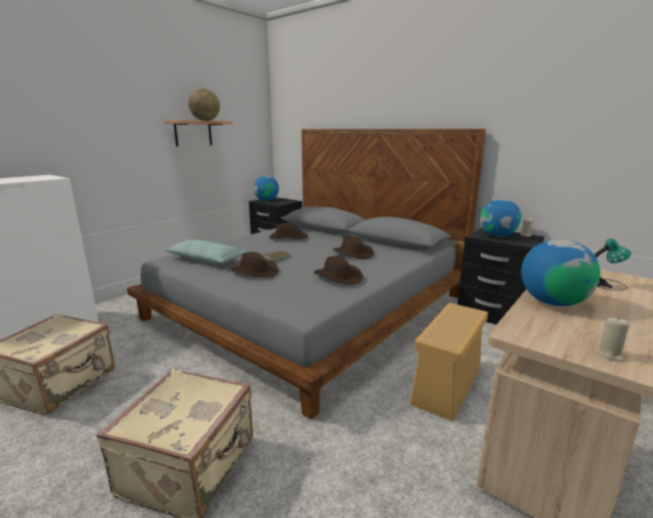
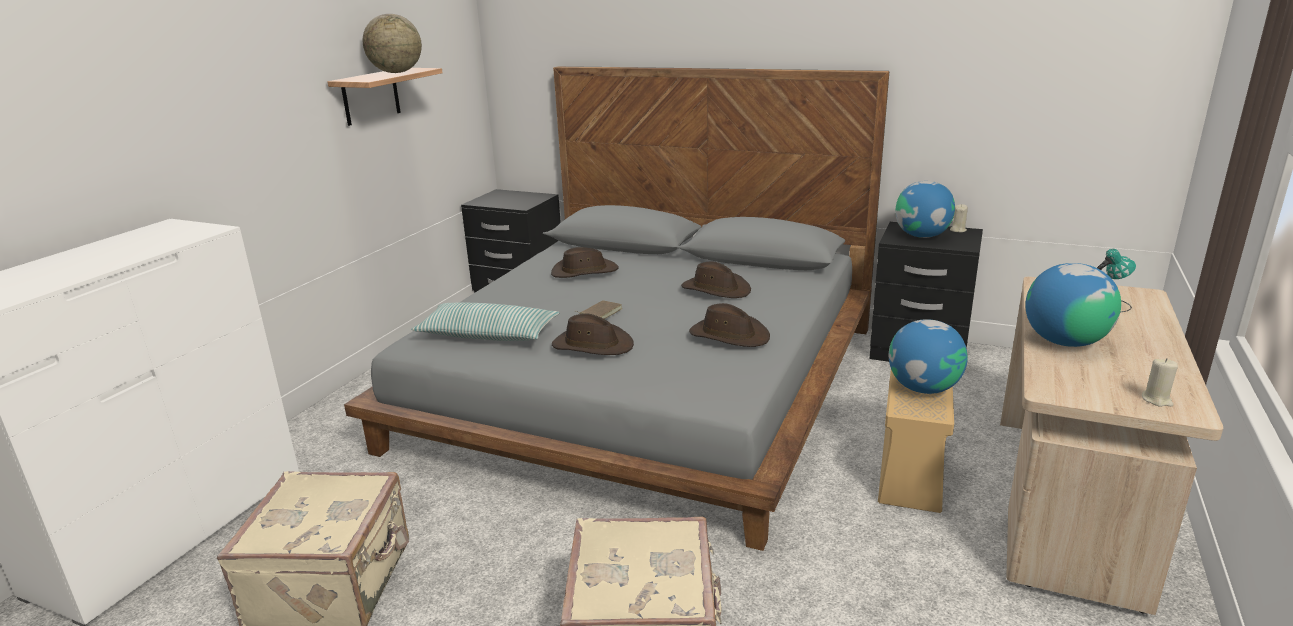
camera: 15 degrees left, 5 degrees up
globe [254,176,279,201] -> globe moved to [889,319,968,394]

